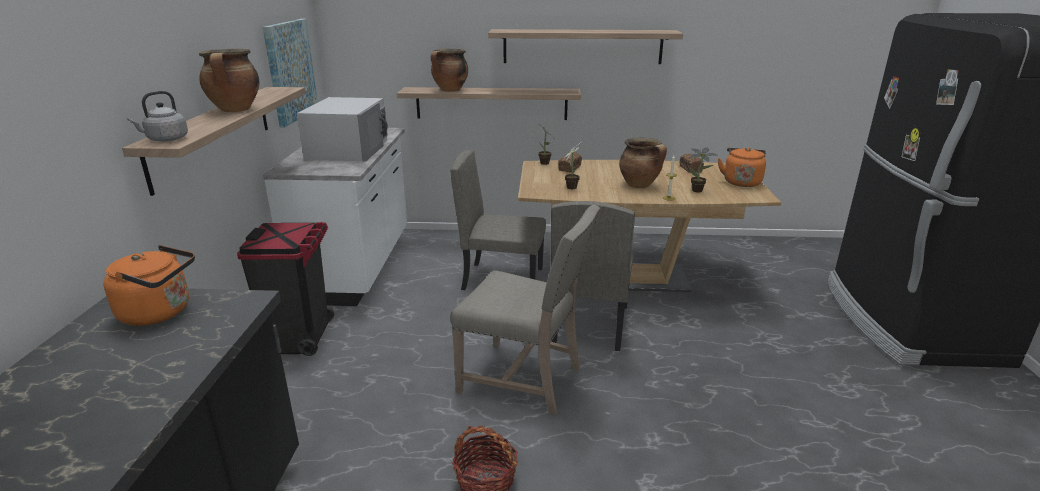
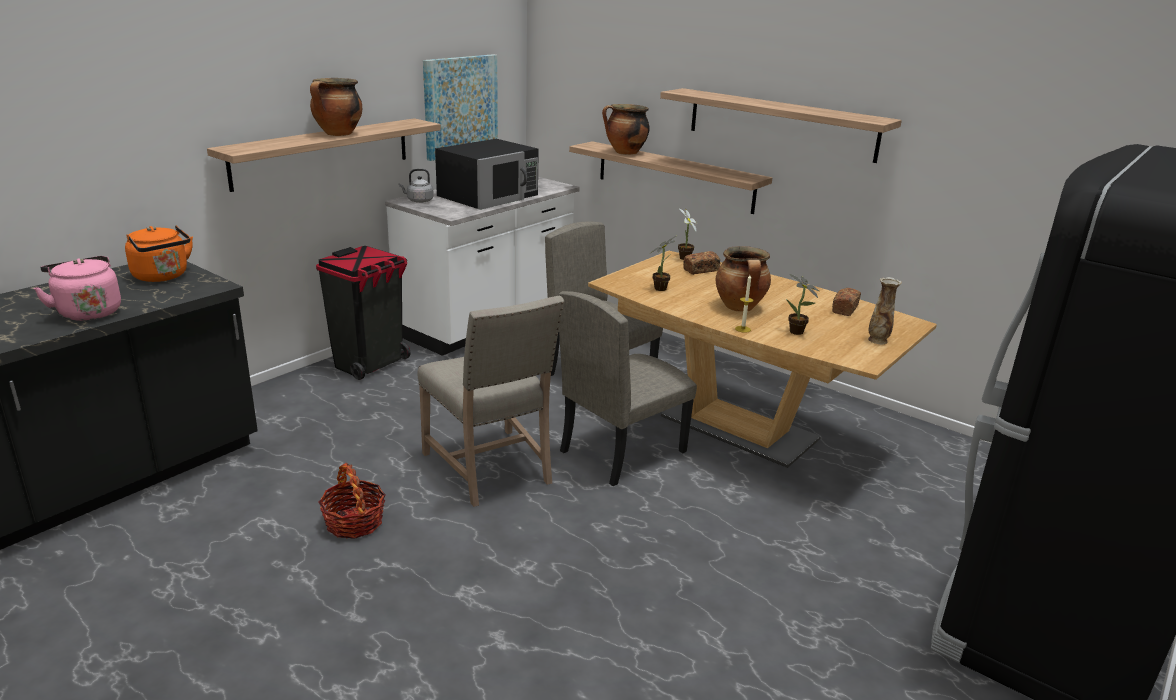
camera: 35 degrees right, 0 degrees up
grey kettle [127,91,188,142] -> grey kettle moved to [399,169,434,203]
white microwave [297,97,388,162] -> black microwave [435,139,539,210]
orange kettle [718,147,766,187] -> vase [868,277,902,344]
none -> pink kettle [34,256,121,321]

